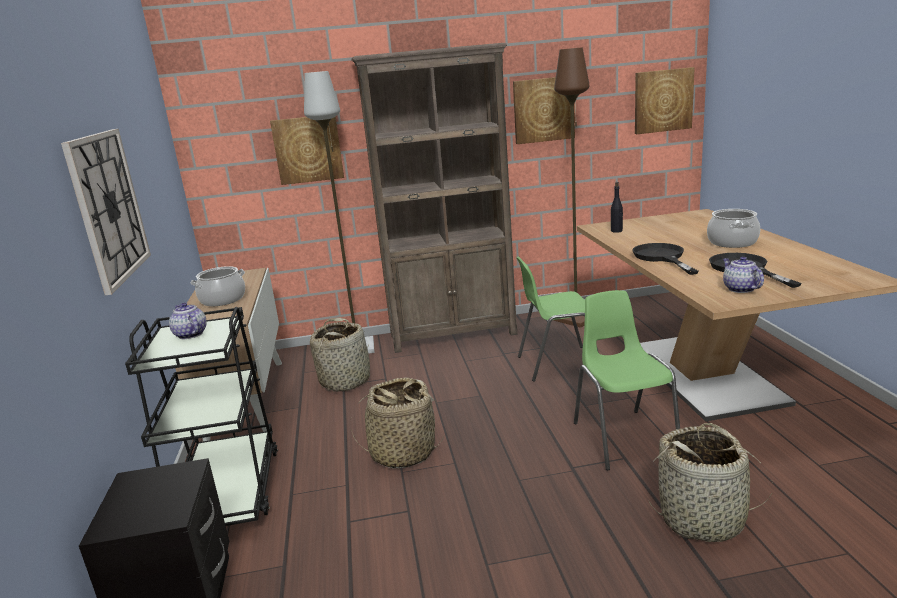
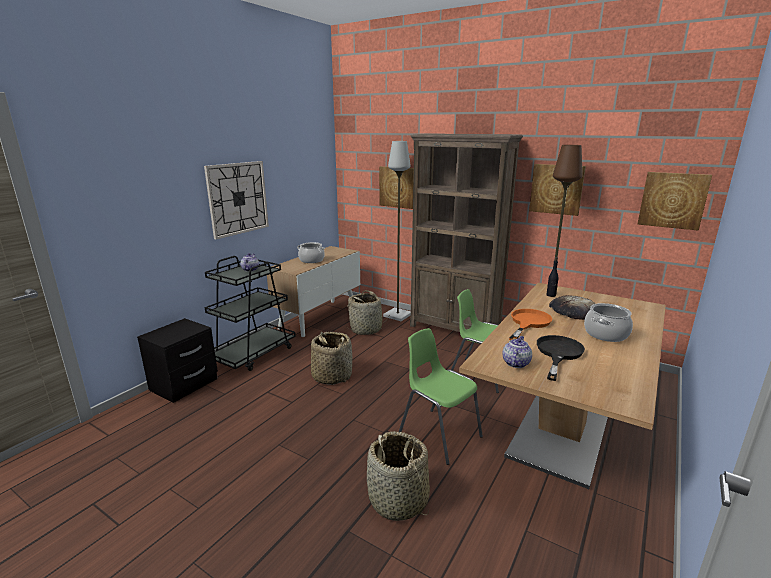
camera: 40 degrees right, 0 degrees up
green chair [574,290,680,470] -> green chair turned 75 degrees counterclockwise [399,328,483,465]
black frying pan [632,243,699,275] -> orange frying pan [509,309,552,340]
none -> bread [549,295,596,320]

